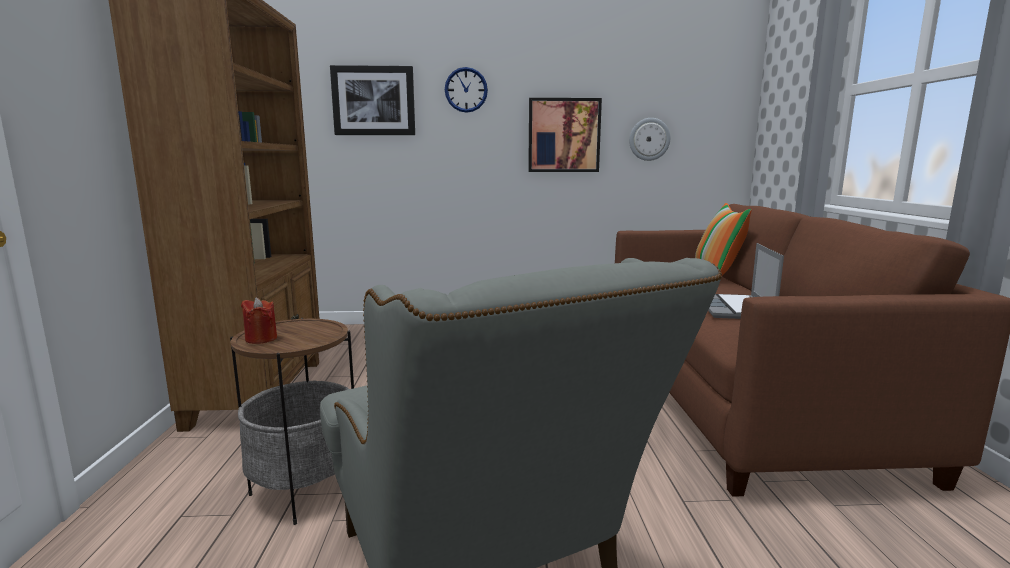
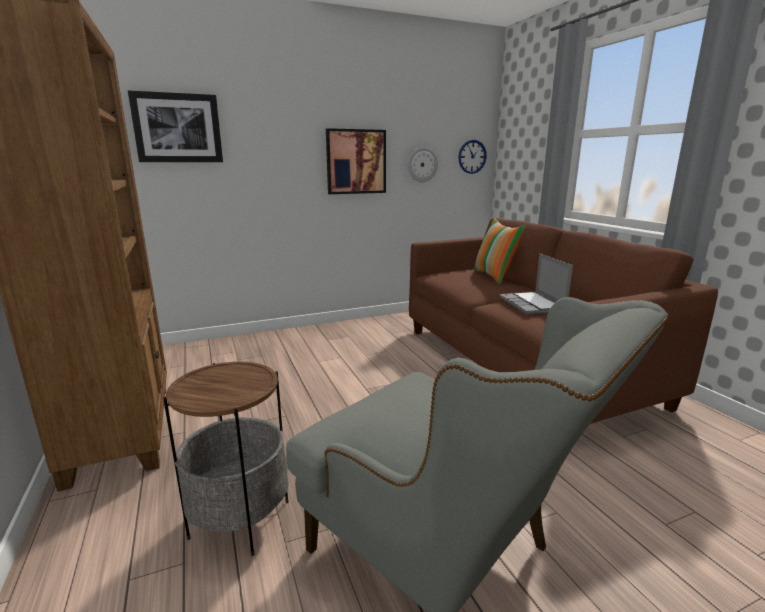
camera: 20 degrees left, 5 degrees up
red candle [241,297,277,344] -> none
wall clock [445,67,488,113] -> wall clock moved to [458,140,487,174]

